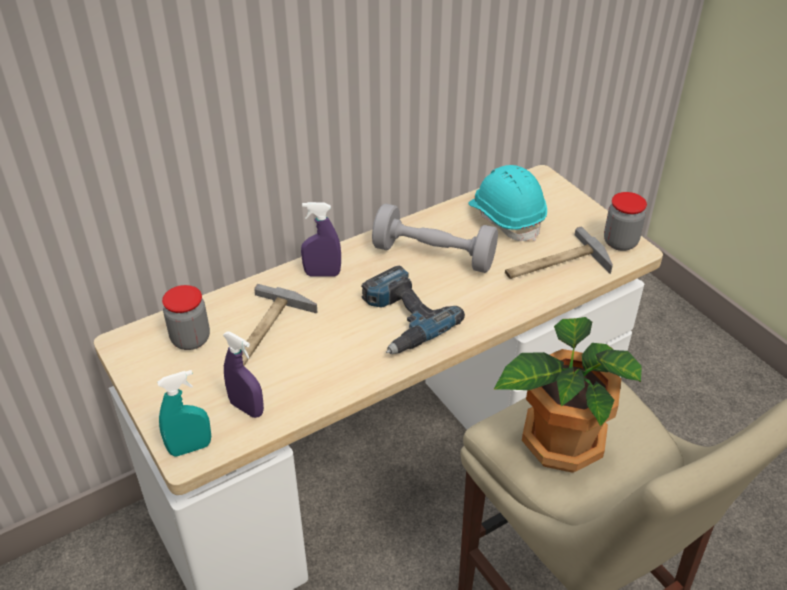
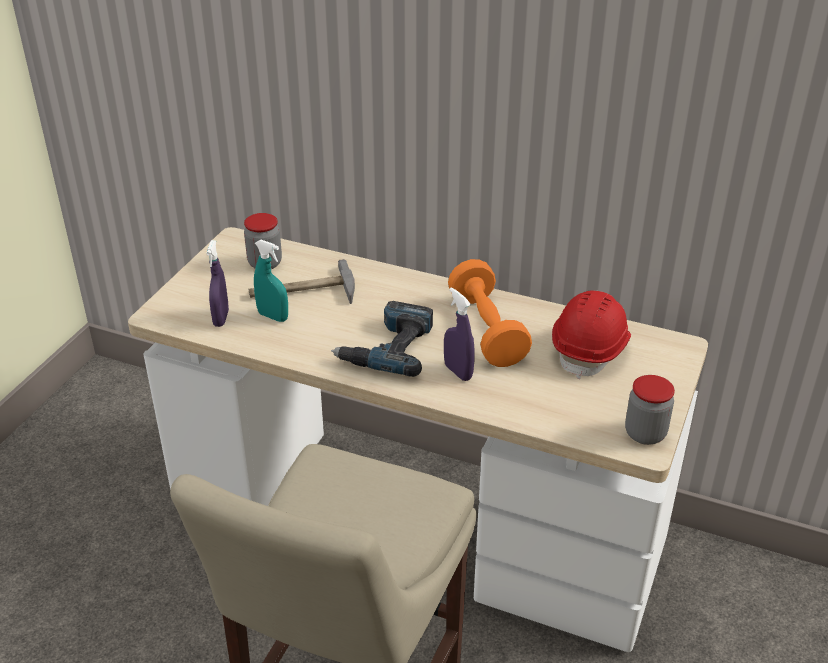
camera: 55 degrees right, 5 degrees down
turquoise spray bottle [157,370,211,457] -> turquoise spray bottle moved to [254,240,288,322]
purple spray bottle [301,202,341,277] -> purple spray bottle moved to [444,287,475,381]
grey dumbbell [372,204,498,273] -> orange dumbbell [448,259,532,367]
turquoise hard hat [468,165,547,241] -> red hard hat [552,290,631,379]
potted plant [494,317,642,473] -> none
hammer [505,226,613,279] -> none

